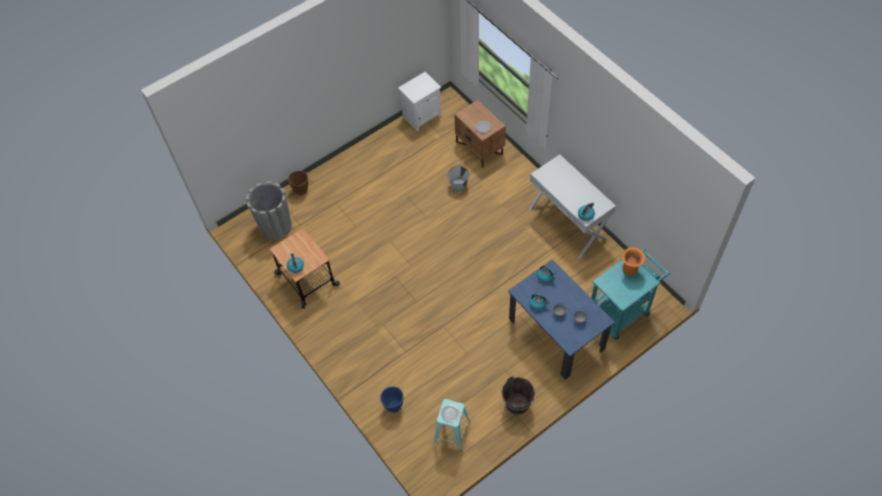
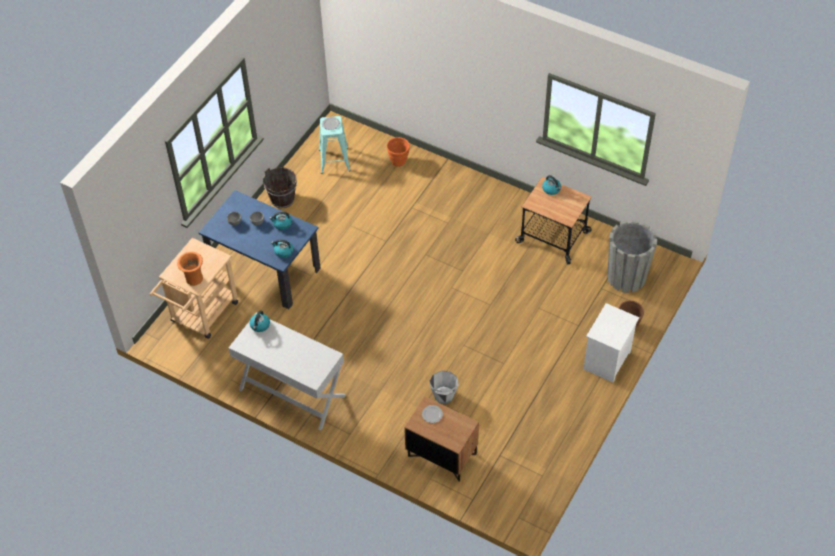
camera: 155 degrees right, 5 degrees down
blue planter [380,386,404,413] -> orange planter [387,137,410,167]
white nightstand [398,72,441,131] -> white nightstand moved to [583,303,639,383]
turquoise cart [591,248,671,340] -> beige cart [150,238,238,339]

